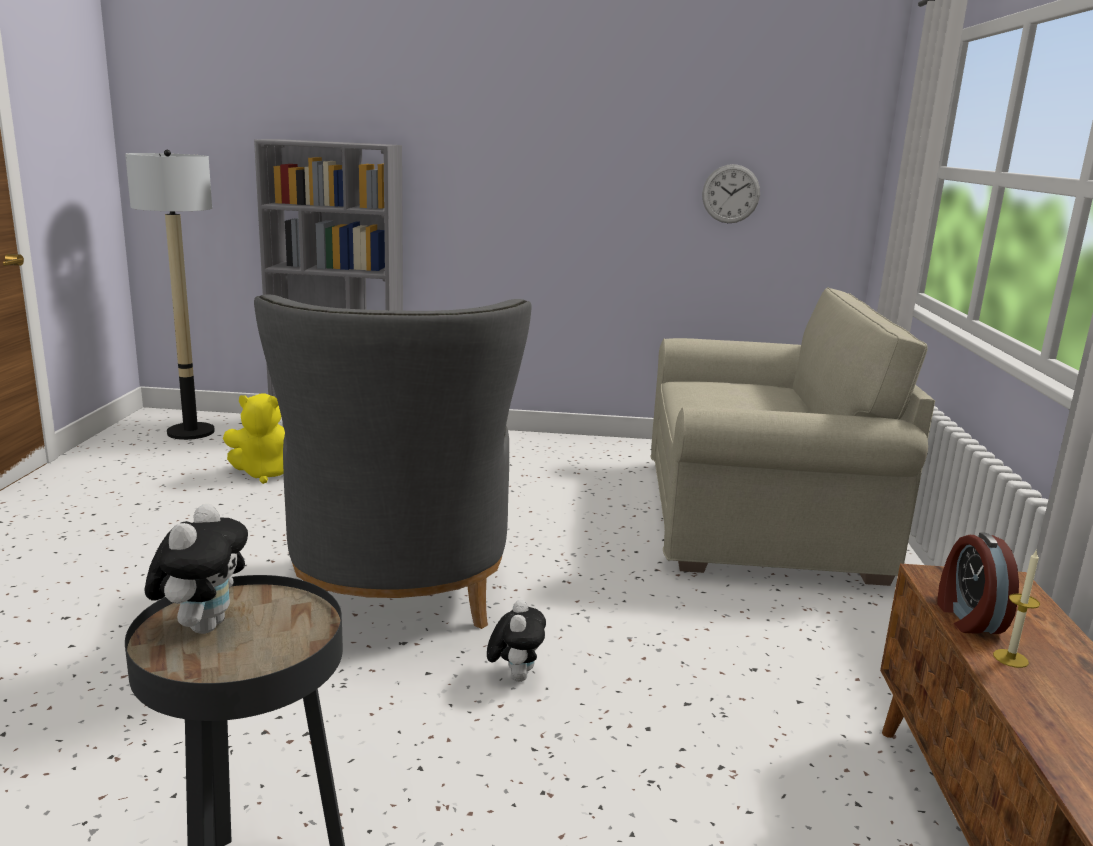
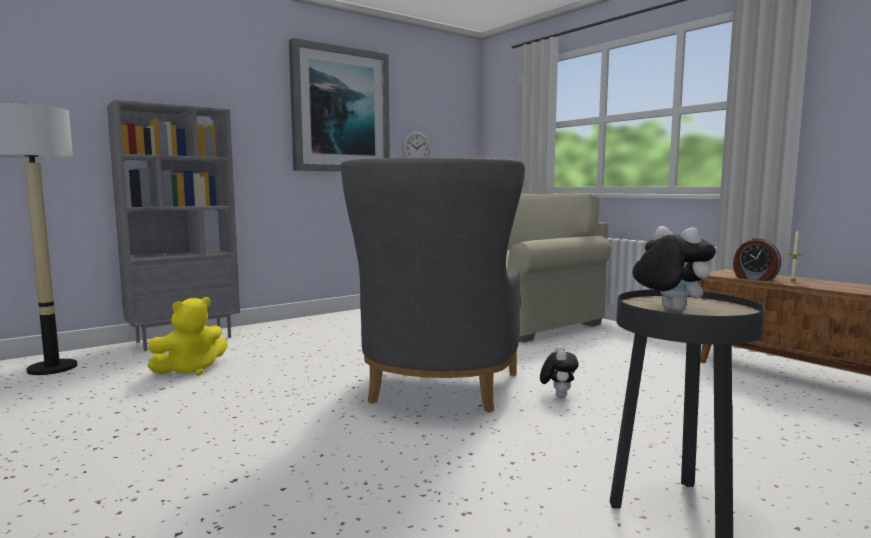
camera: 40 degrees left, 10 degrees down
grey armchair [254,295,532,629] -> grey armchair turned 60 degrees clockwise [341,157,525,412]
plush toy [487,599,546,682] -> plush toy turned 45 degrees clockwise [540,345,579,398]
none -> picture [289,38,390,172]

